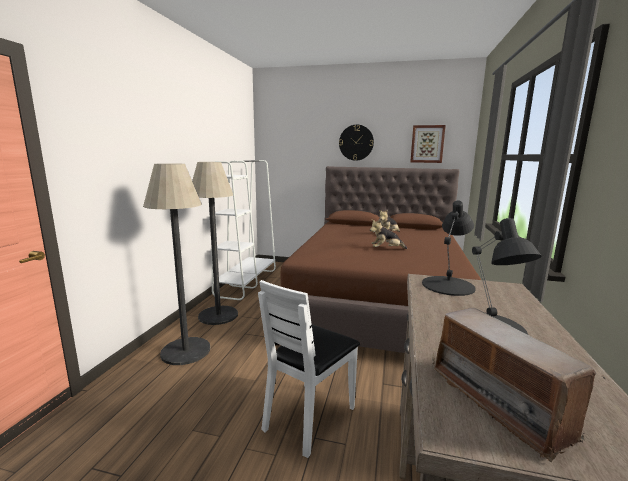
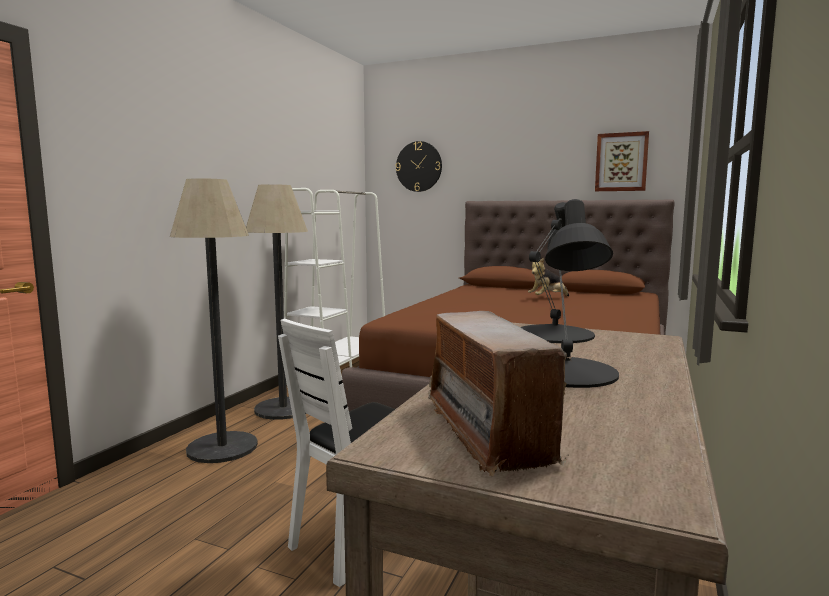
camera: 10 degrees right, 5 degrees down
wall clock [339,125,374,161] -> wall clock moved to [396,141,442,192]
plush toy [370,219,407,249] -> none

